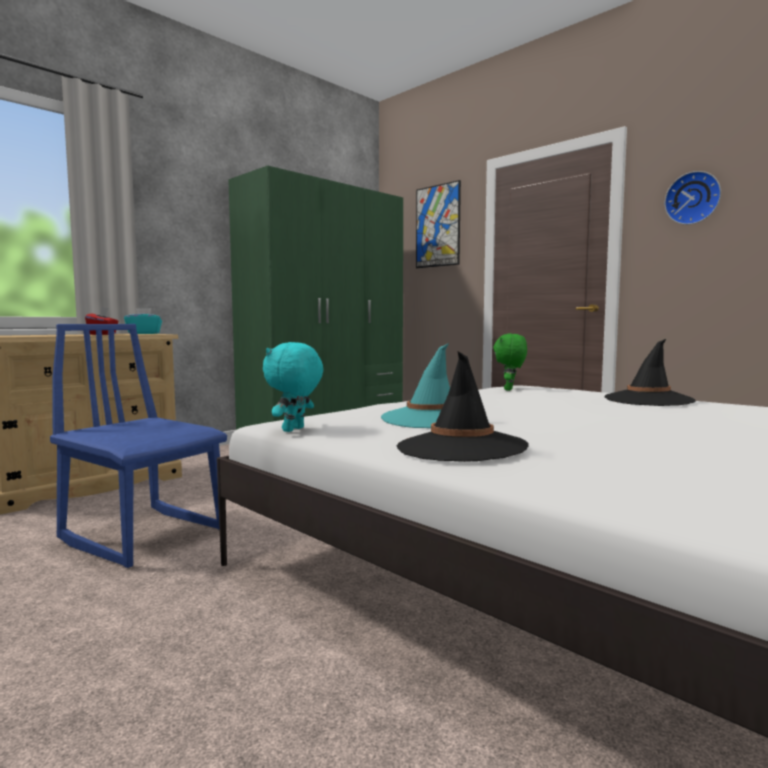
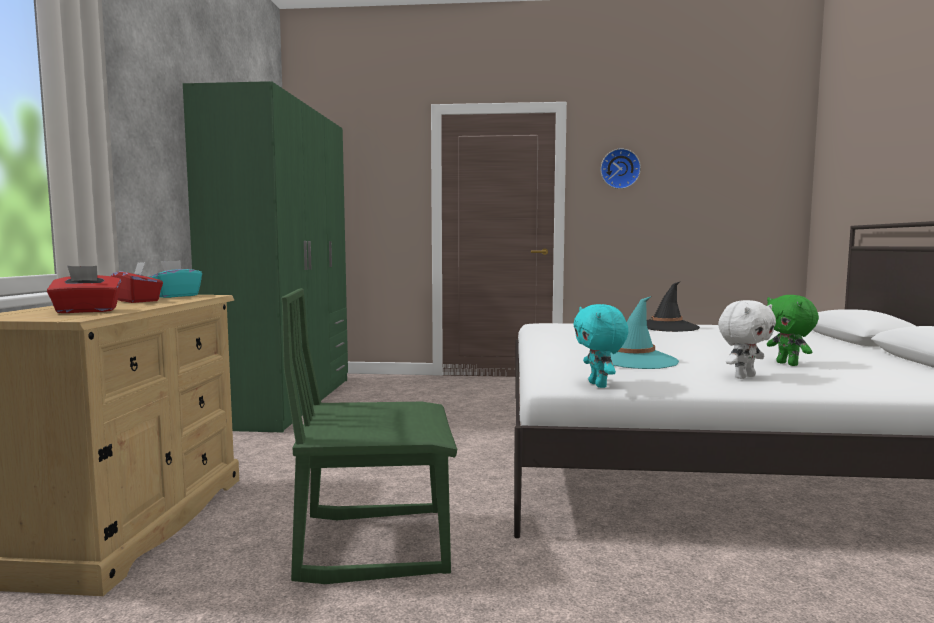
camera: 40 degrees left, 0 degrees up
blue chair [50,324,227,568] -> green chair [281,288,457,584]
black hat [396,351,529,462] -> white plush toy [718,300,776,379]
picture [416,180,461,268] -> none
green plush toy [493,334,527,391] -> green plush toy moved to [767,295,819,366]
none -> red tissue box [47,266,121,313]

